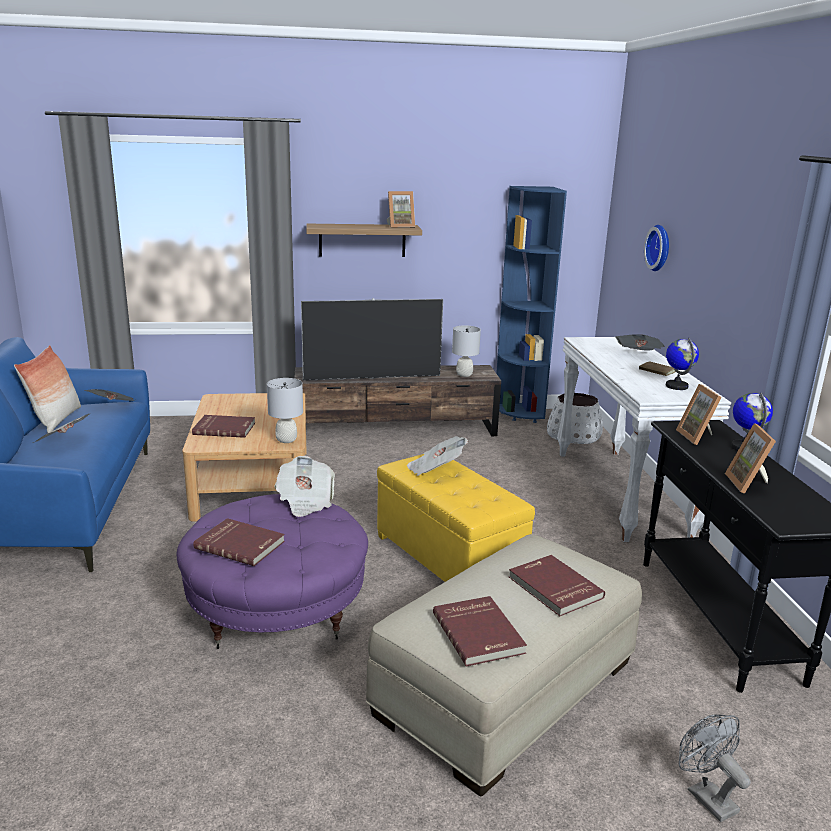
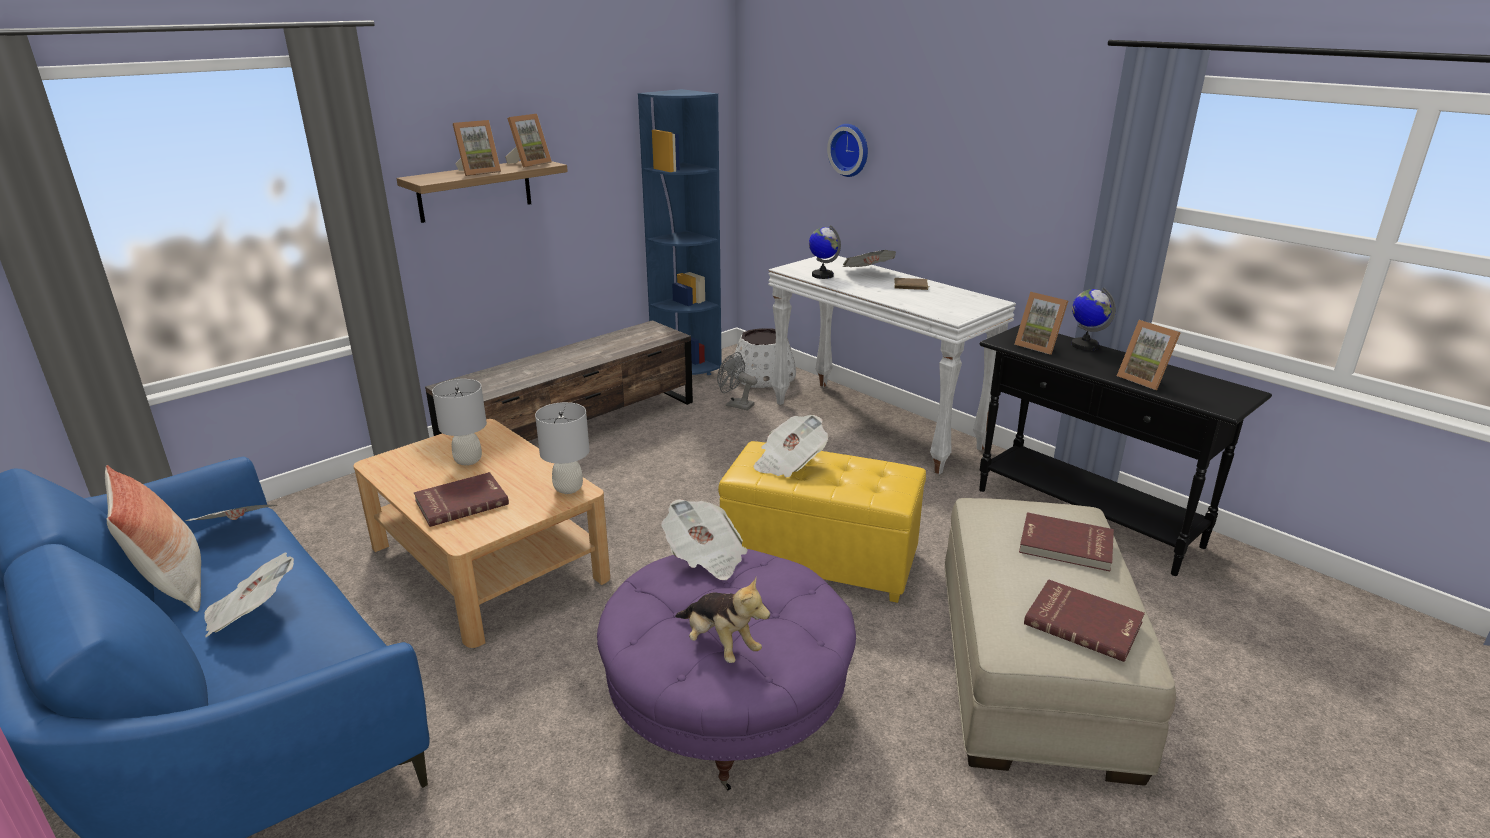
camera: 35 degrees left, 5 degrees up
red book [193,518,285,566] -> plush toy [675,577,770,663]
television [301,298,443,381] -> none
grey table lamp [452,325,481,377] -> grey table lamp moved to [432,379,487,466]
globe [666,338,699,390] -> globe moved to [809,225,841,279]
grey fan [679,714,750,822] -> grey fan moved to [717,352,757,411]
none -> picture frame [453,120,501,176]

